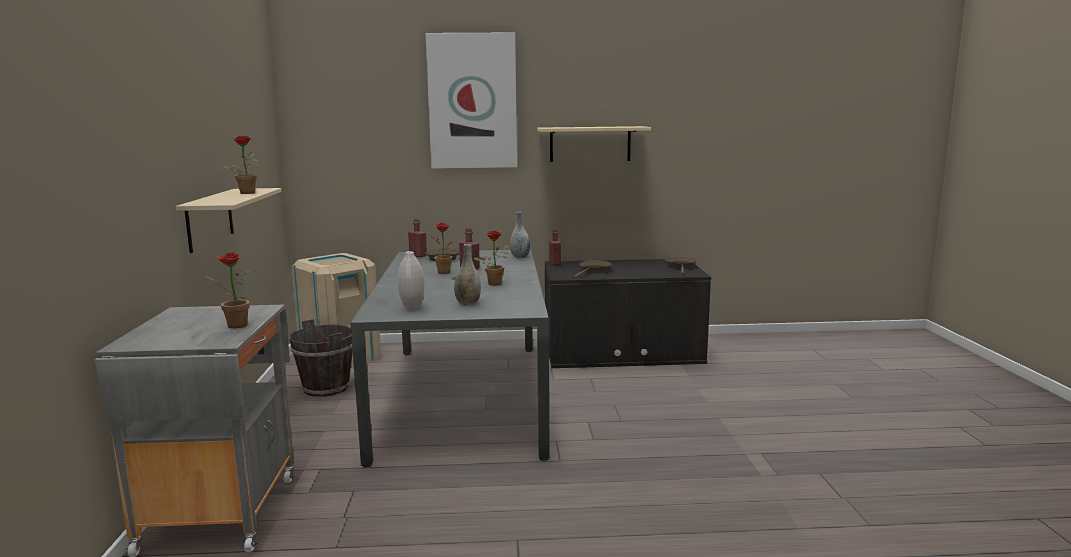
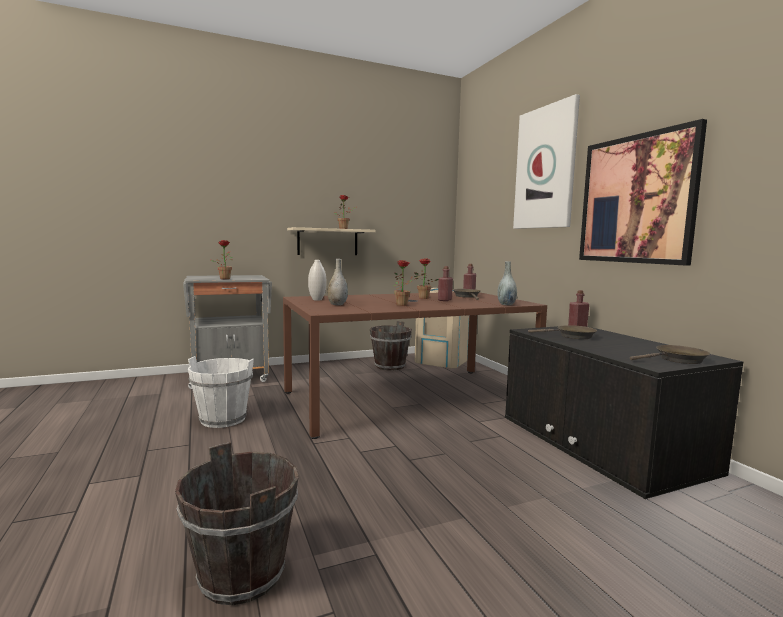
camera: 70 degrees right, 5 degrees down
grey dining table [351,249,550,467] -> brown dining table [283,292,547,439]
beige shelf [537,126,651,162] -> picture [579,119,707,266]
none -> brown bucket [175,442,299,605]
none -> white bucket [188,356,254,428]

